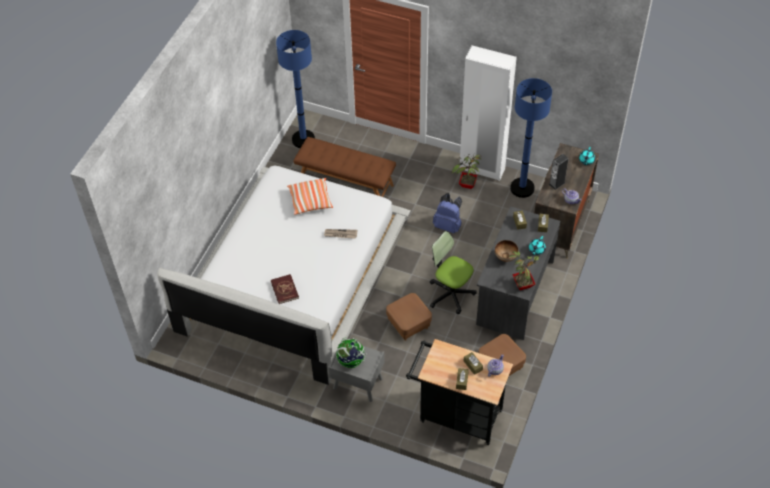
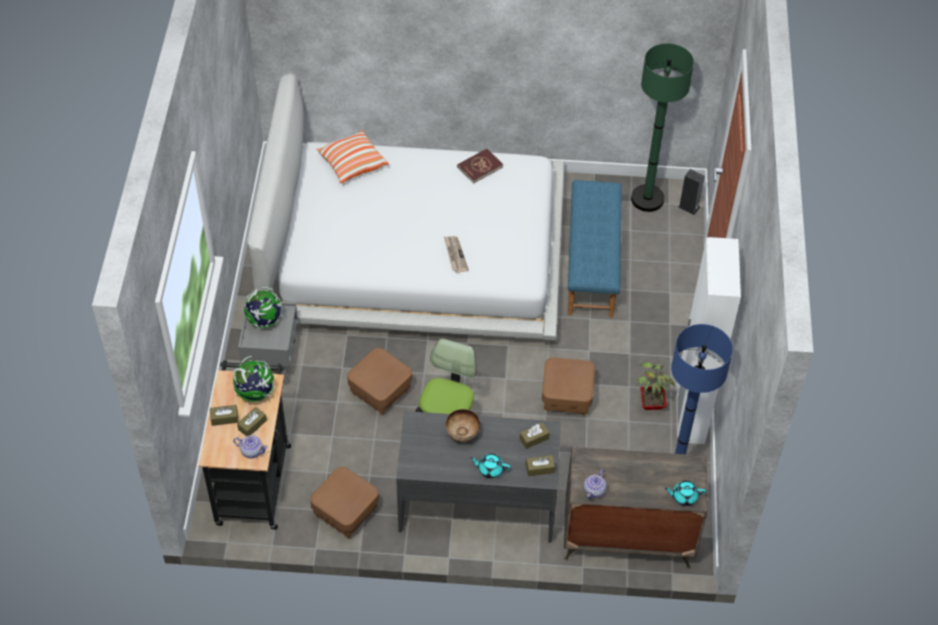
camera: 70 degrees right, 0 degrees up
red book [271,274,299,304] -> red book moved to [457,149,503,184]
blue floor lamp [276,30,315,148] -> green floor lamp [631,43,694,212]
pillow [287,178,333,215] -> pillow moved to [316,130,389,183]
brown bench [293,137,396,197] -> blue bench [568,180,622,318]
blue backpack [433,193,462,233] -> brown ottoman [542,357,595,416]
potted plant [509,251,541,290] -> none
speaker [548,154,569,190] -> speaker moved to [678,169,705,215]
none -> globe [232,356,275,402]

